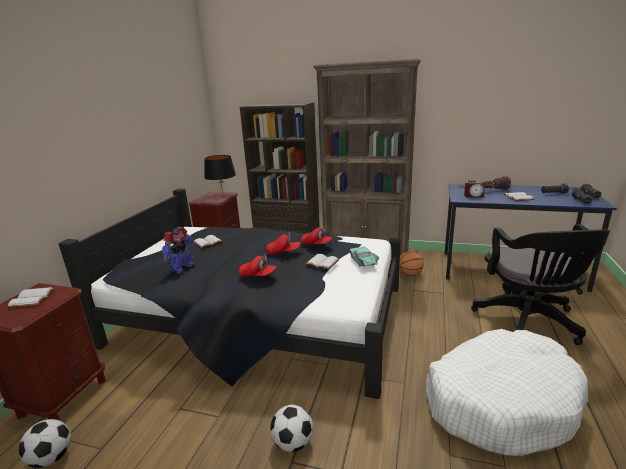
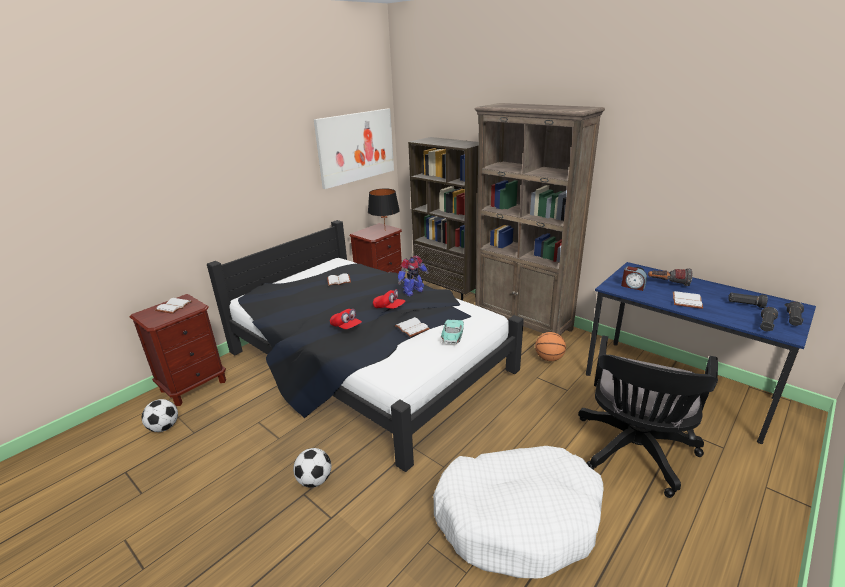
camera: 25 degrees right, 5 degrees up
toy robot [162,227,196,273] -> toy robot moved to [398,256,429,296]
red cap [301,226,333,245] -> none
none -> picture [314,109,394,189]

